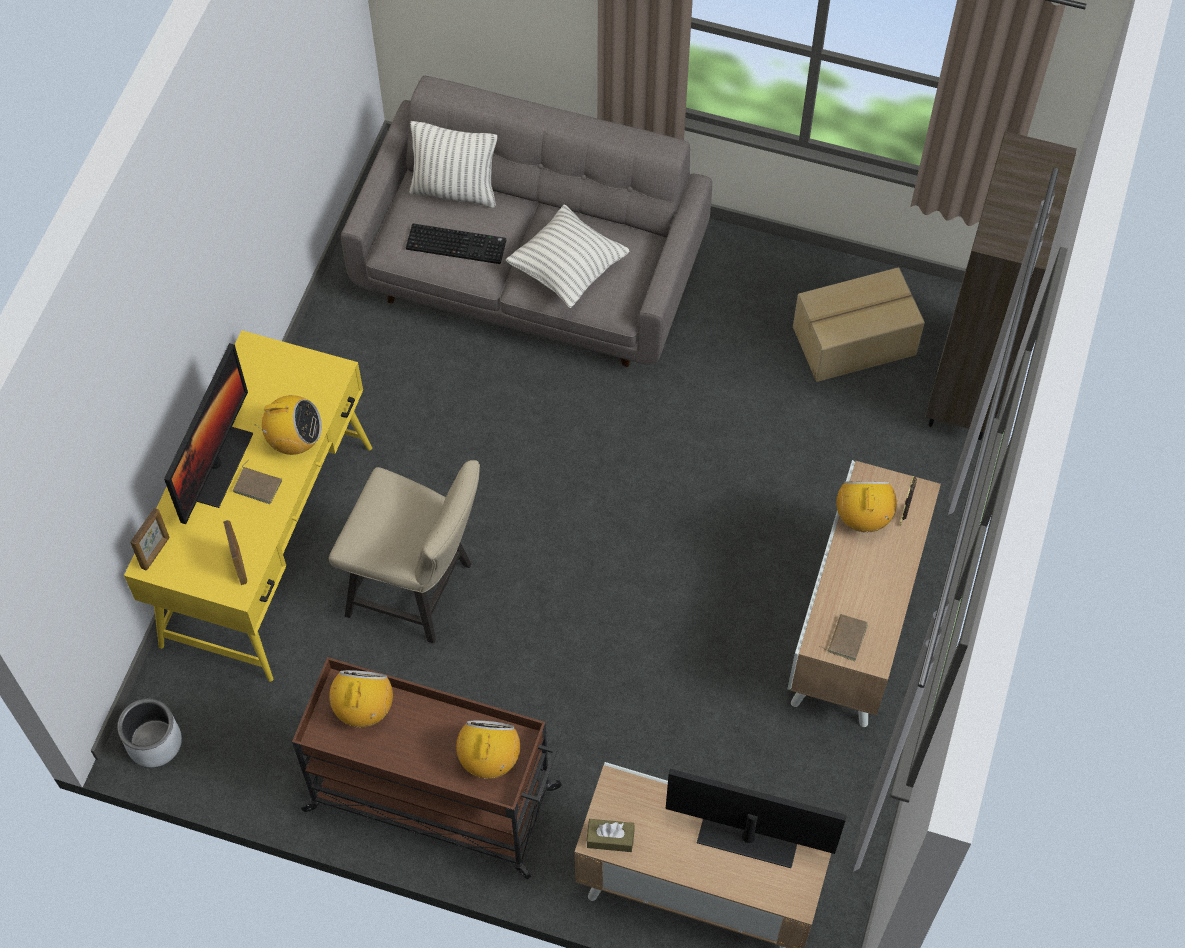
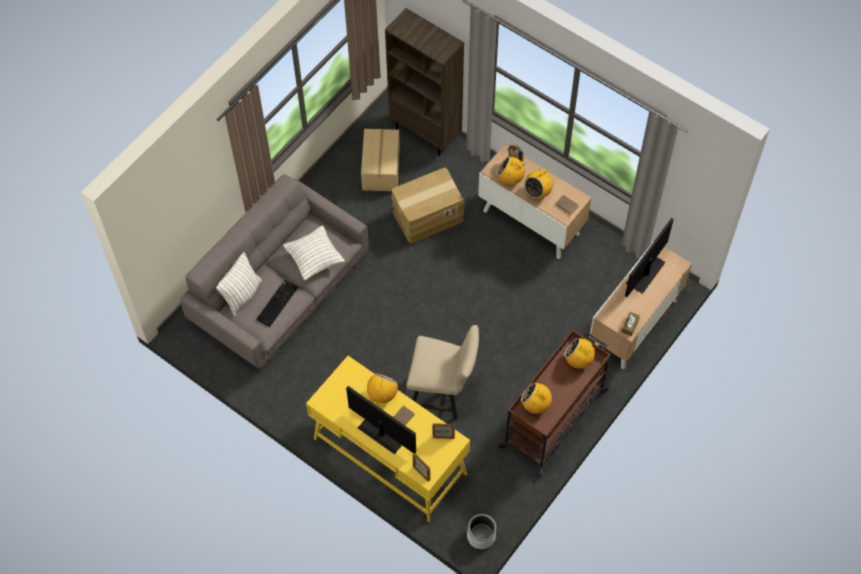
camera: 70 degrees left, 0 degrees up
beige chair [329,460,480,643] -> beige chair turned 60 degrees clockwise [406,325,479,420]
none -> cardboard box [391,167,465,244]
none -> radio [525,164,553,199]

